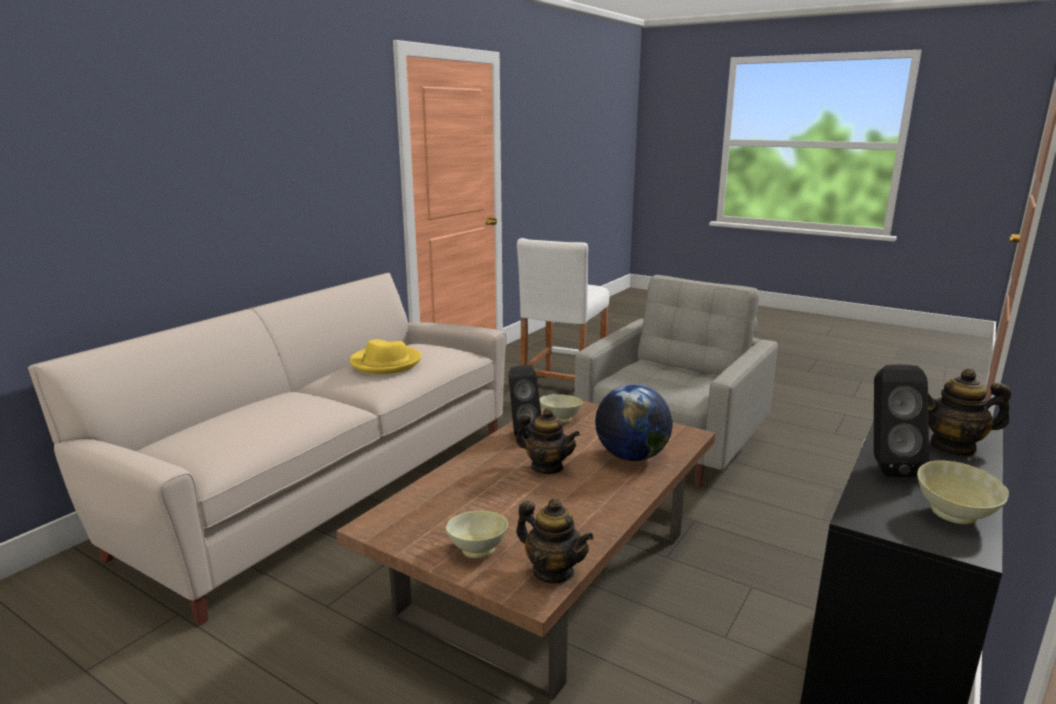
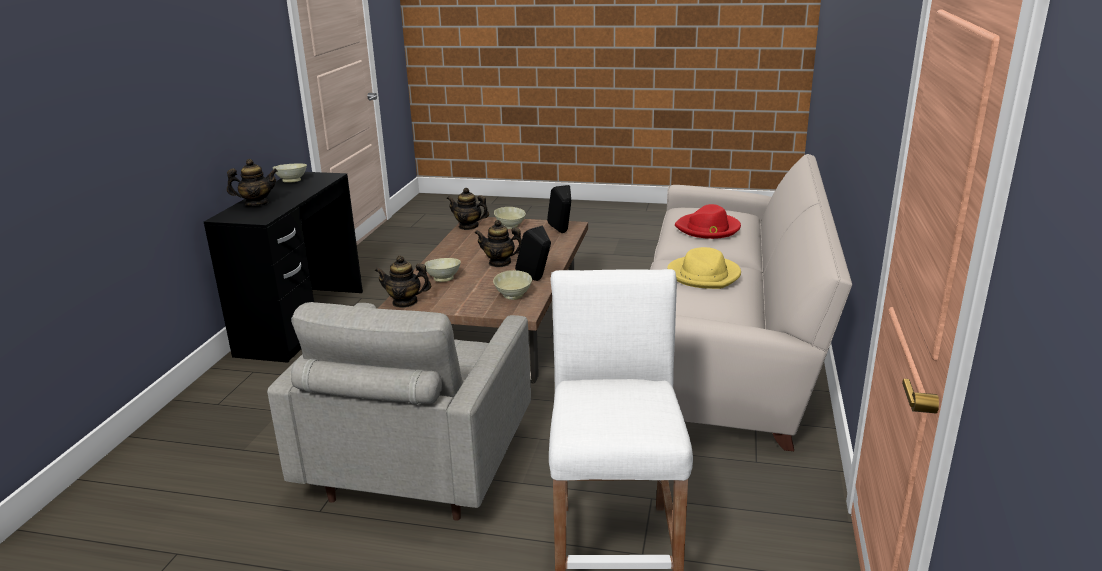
camera: 160 degrees right, 5 degrees up
globe [595,384,673,461] -> beige bowl [424,258,461,282]
black speaker [874,364,929,477] -> black speaker moved to [547,185,571,233]
none -> teapot [375,256,431,308]
none -> red hat [675,204,741,239]

